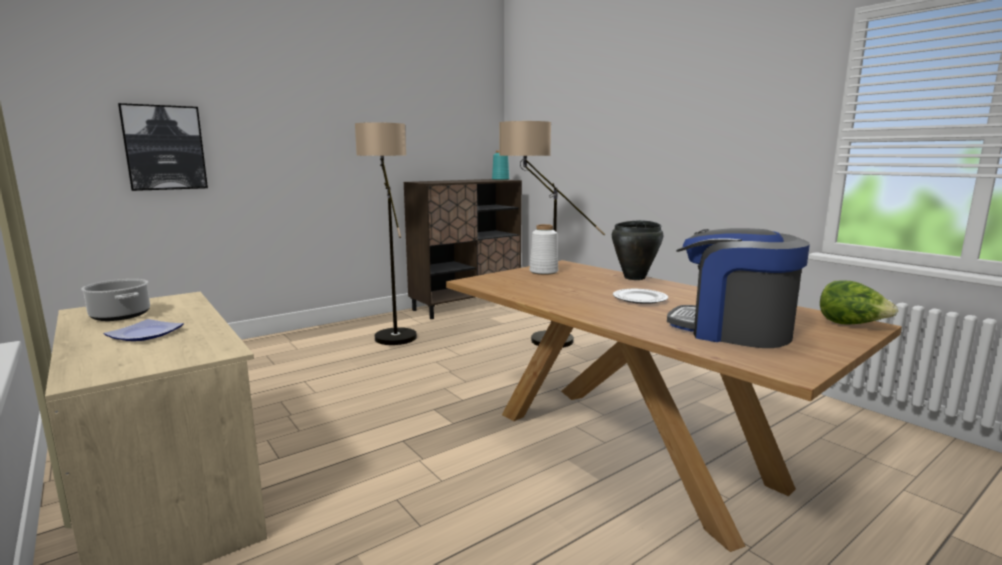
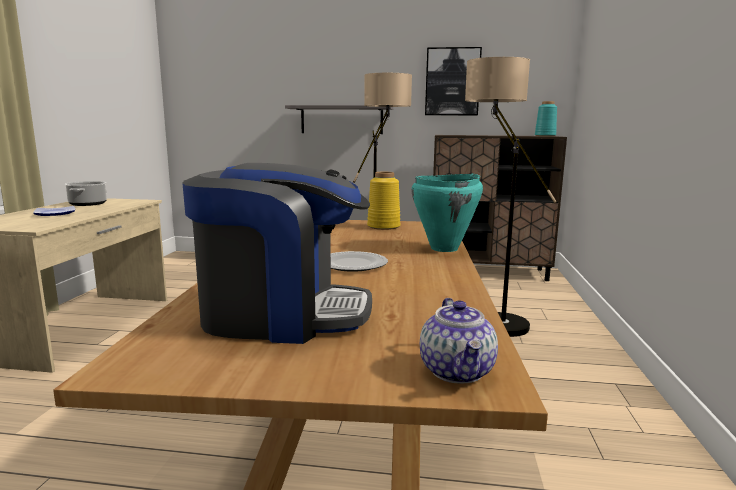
camera: 45 degrees right, 0 degrees up
picture [118,103,208,191] -> picture moved to [425,47,482,116]
white vase [530,224,558,275] -> yellow vase [367,172,400,230]
black cooking pot [612,220,663,280] -> turquoise cooking pot [411,174,483,252]
coffee machine [667,228,810,348] -> coffee machine turned 105 degrees clockwise [182,163,372,344]
lettuce [820,280,898,324] -> teapot [420,298,498,384]
none -> grey shelf [285,105,393,134]

